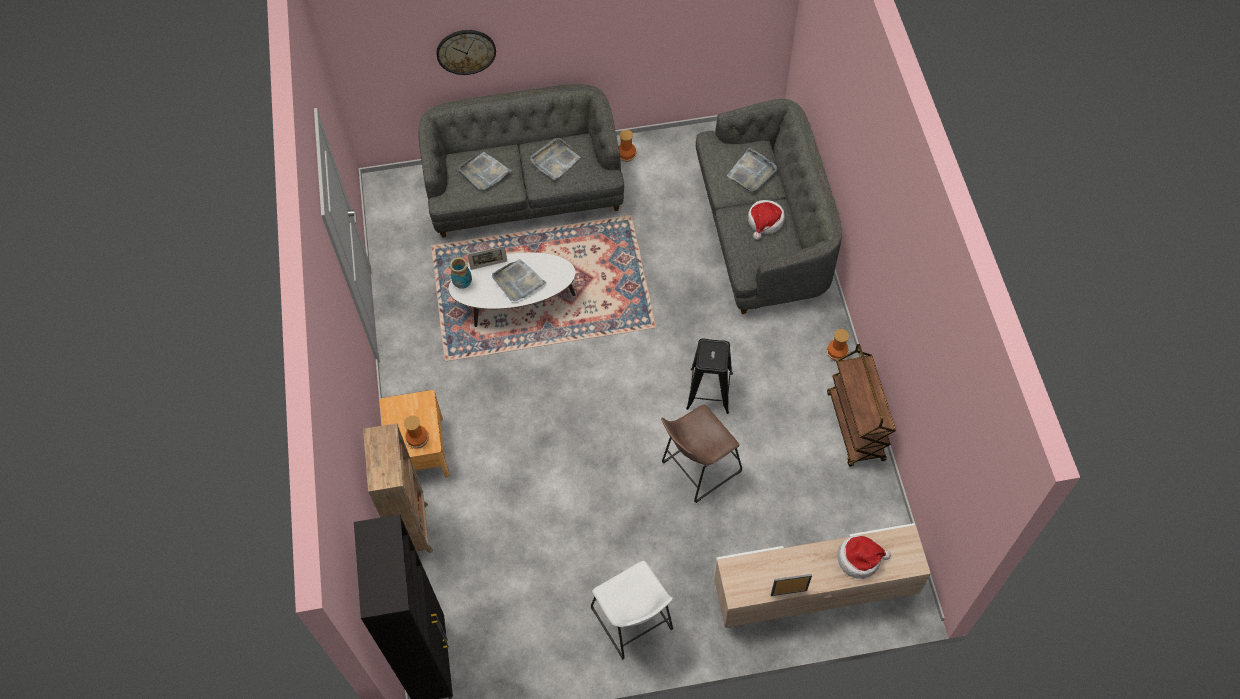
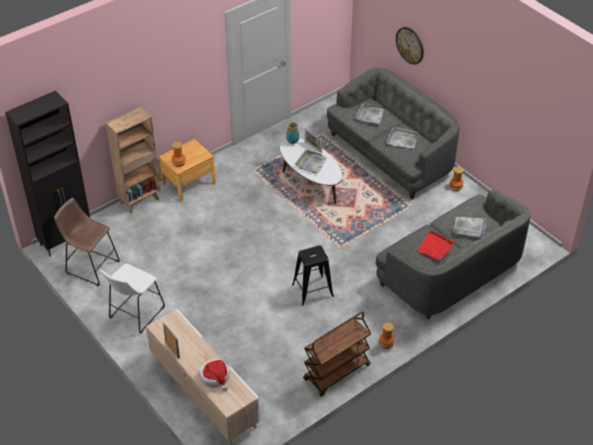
camera: 60 degrees right, 15 degrees down
brown stool [661,405,742,503] -> brown stool moved to [54,198,119,286]
hat [748,200,785,240] -> red tray [418,231,454,261]

